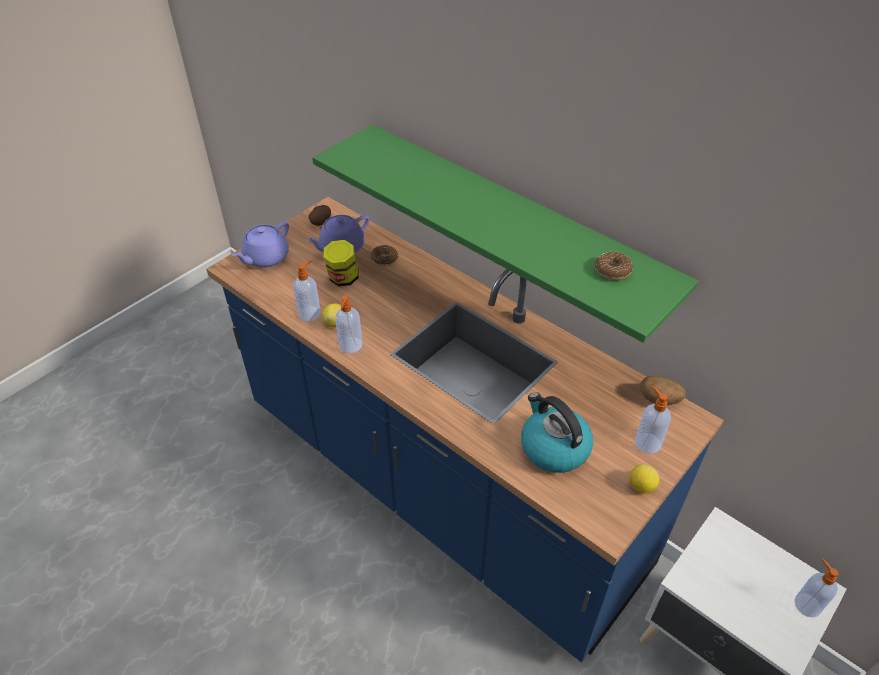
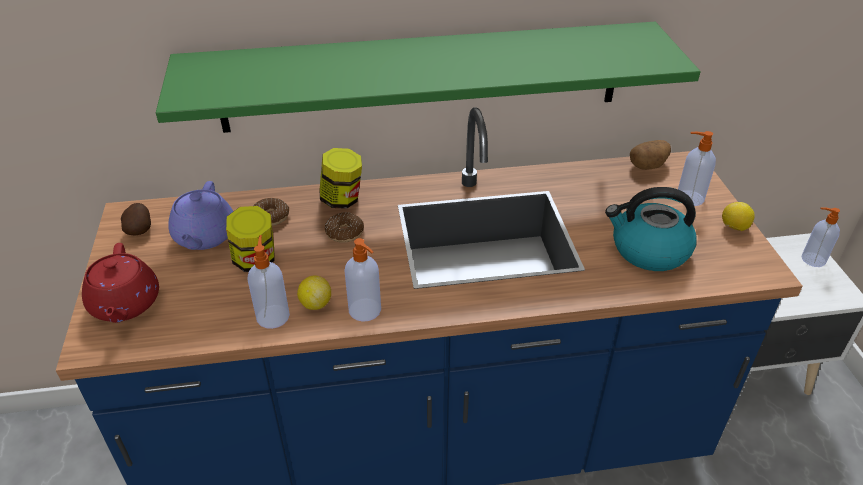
camera: 50 degrees left, 5 degrees down
purple teapot [232,222,289,268] -> red teapot [82,243,159,323]
donut [595,252,633,280] -> donut moved to [325,212,364,243]
none -> jar [319,148,362,209]

